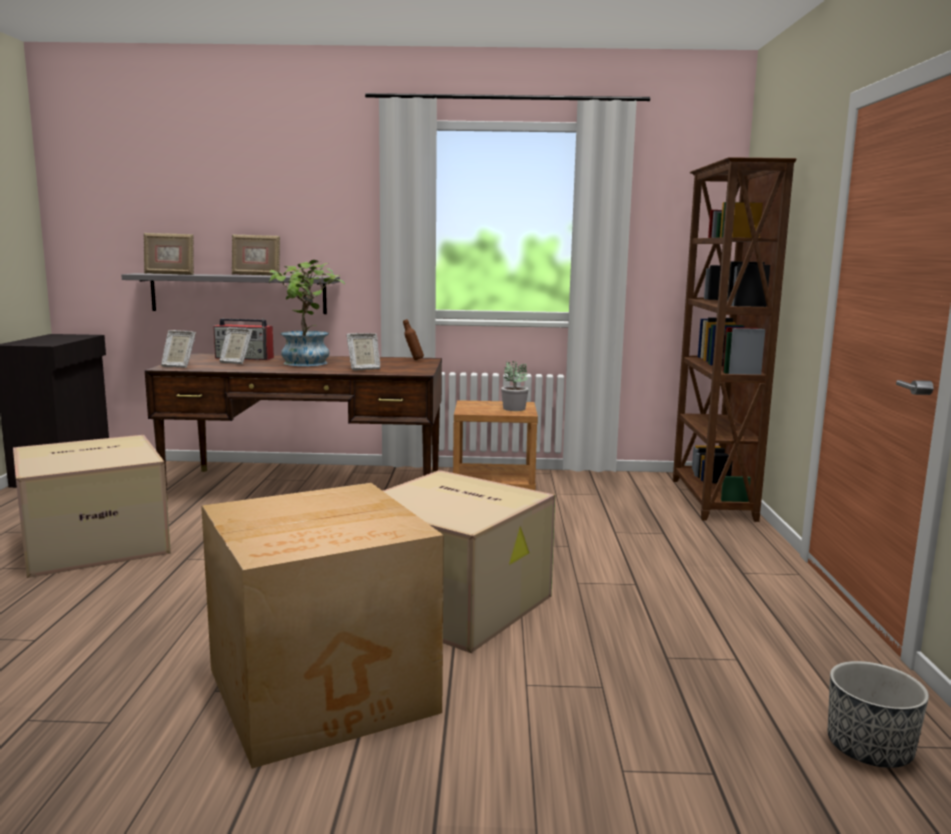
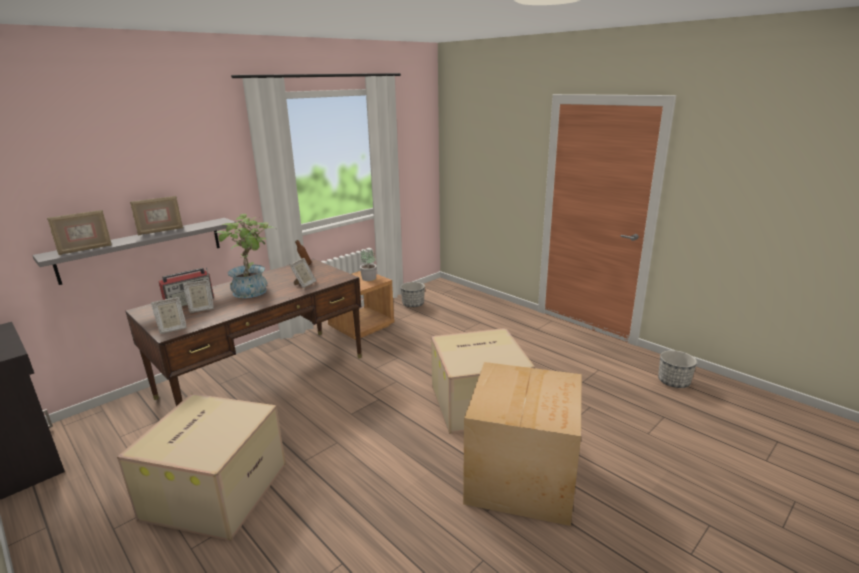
camera: 45 degrees left, 10 degrees up
brown bookcase [673,157,797,522] -> none
none -> planter [401,282,425,308]

